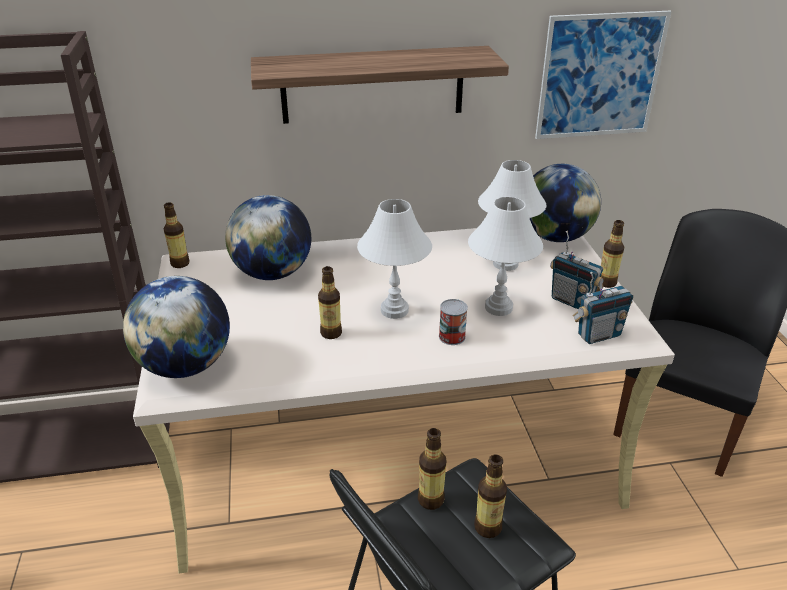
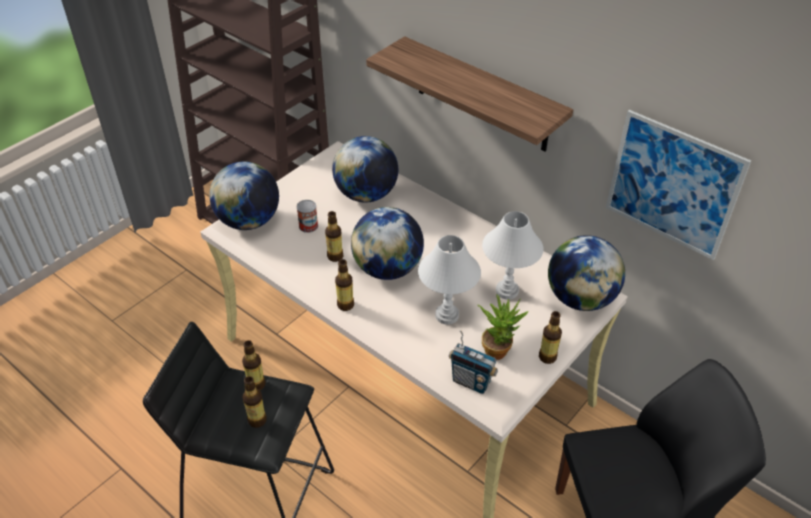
camera: 50 degrees right, 10 degrees up
bottle [163,202,190,268] -> bottle moved to [335,259,354,311]
white table lamp [357,199,432,319] -> globe [351,207,424,280]
can [439,299,468,345] -> can moved to [297,200,318,233]
radio [550,231,603,309] -> potted plant [477,295,529,360]

